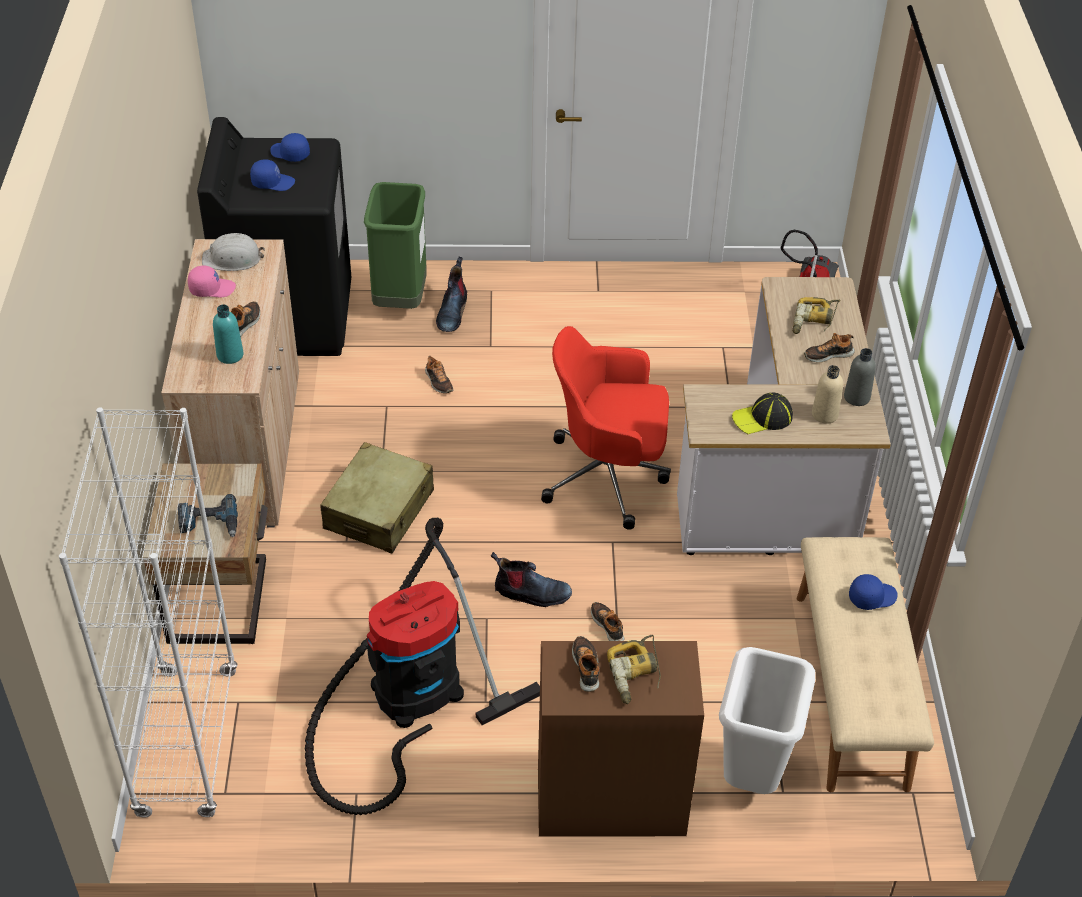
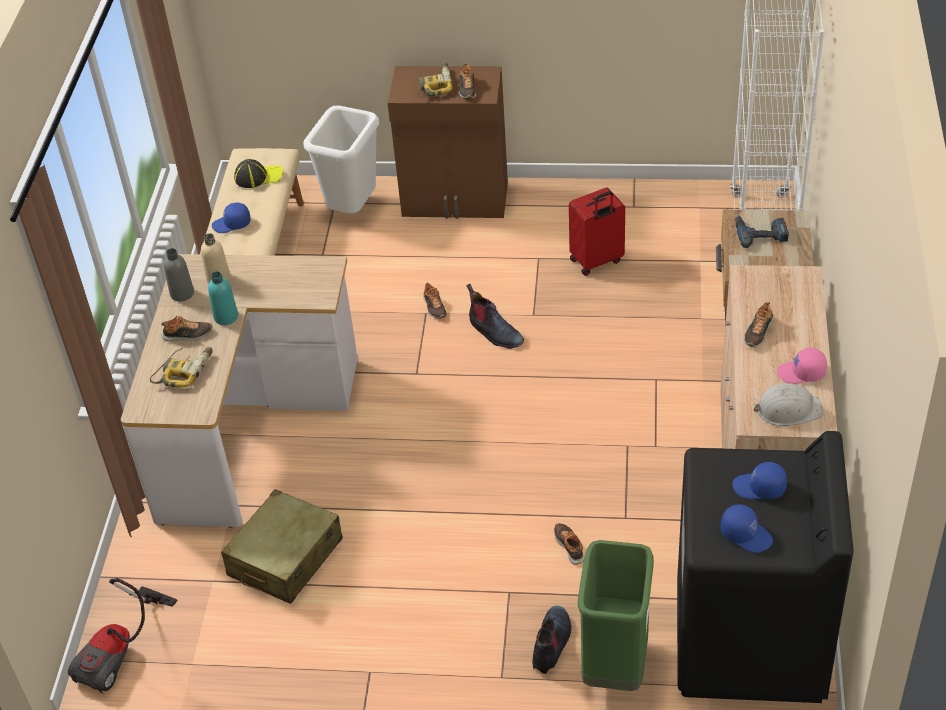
camera: 170 degrees left, 0 degrees up
turquoise bottle [213,305,244,364] -> turquoise bottle moved to [208,271,238,325]
vacuum cleaner [304,518,540,815] -> red suitcase [569,187,625,276]
beige suitcase [320,442,434,553] -> beige suitcase moved to [221,489,343,604]
boot [491,552,572,607] -> boot turned 150 degrees counterclockwise [467,284,524,349]
red office chair [541,326,671,530] -> none
cap [732,393,793,434] -> cap moved to [234,159,283,188]

